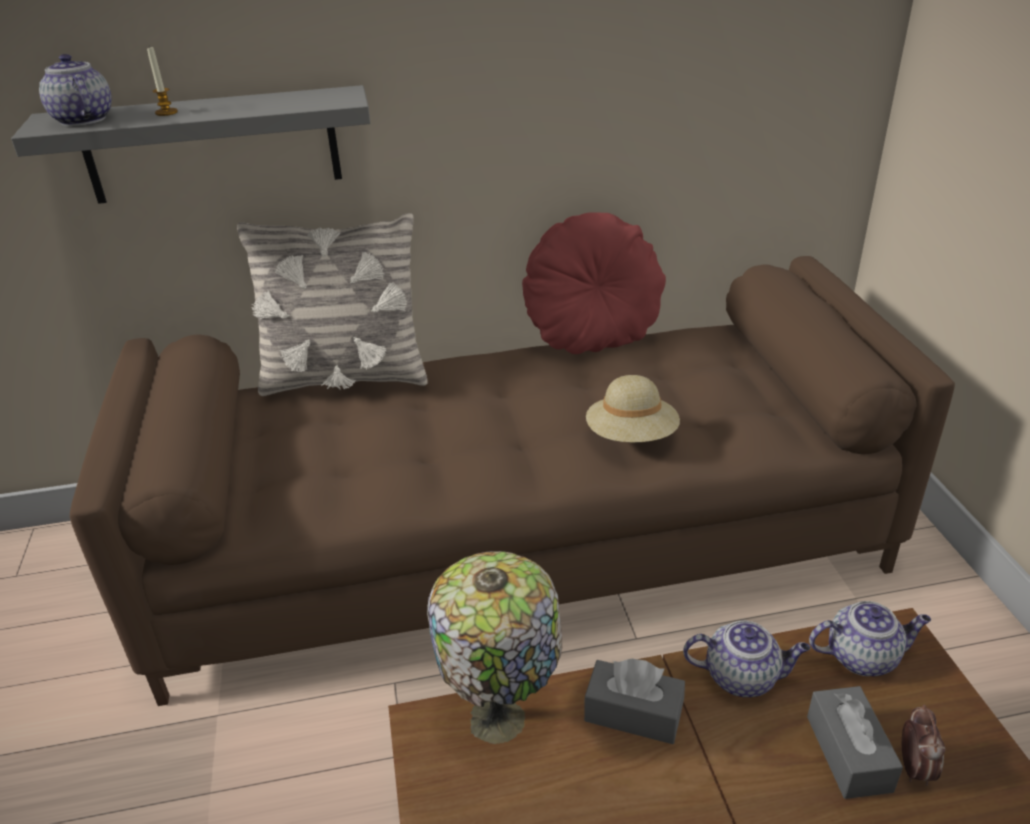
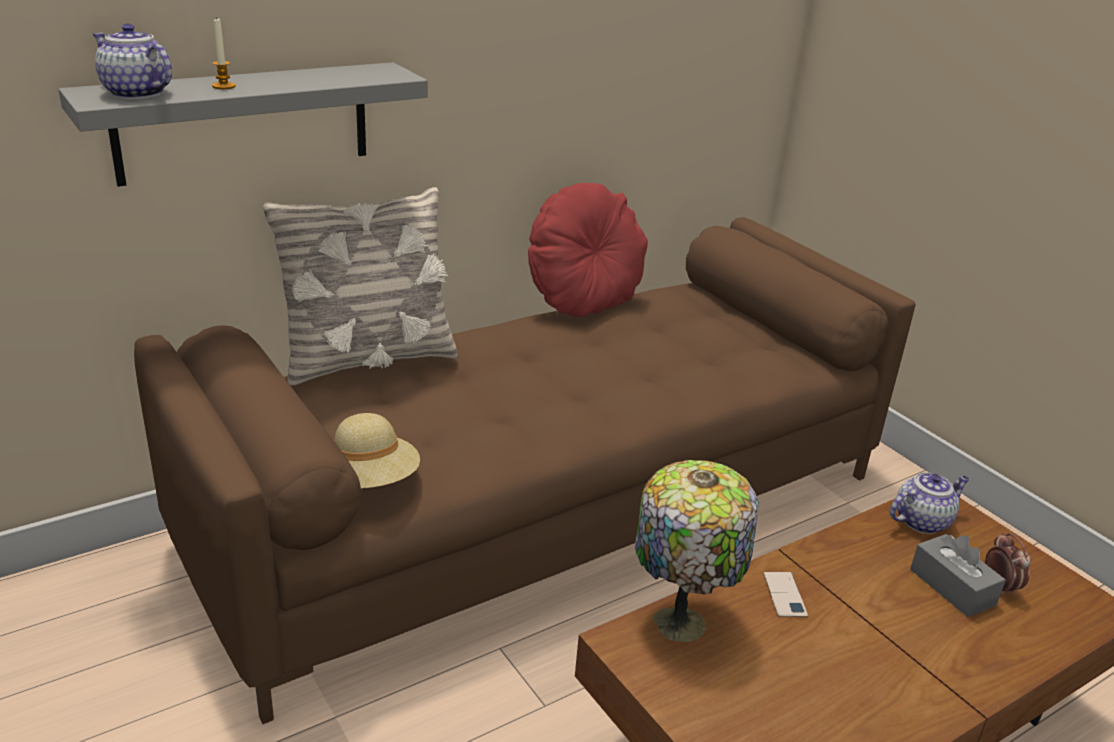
camera: 25 degrees left, 5 degrees down
grey tissue box [584,659,685,744] -> phone [763,572,808,617]
beige hat [586,375,680,443] -> beige hat moved to [334,413,420,488]
teapot [683,621,810,697] -> none

